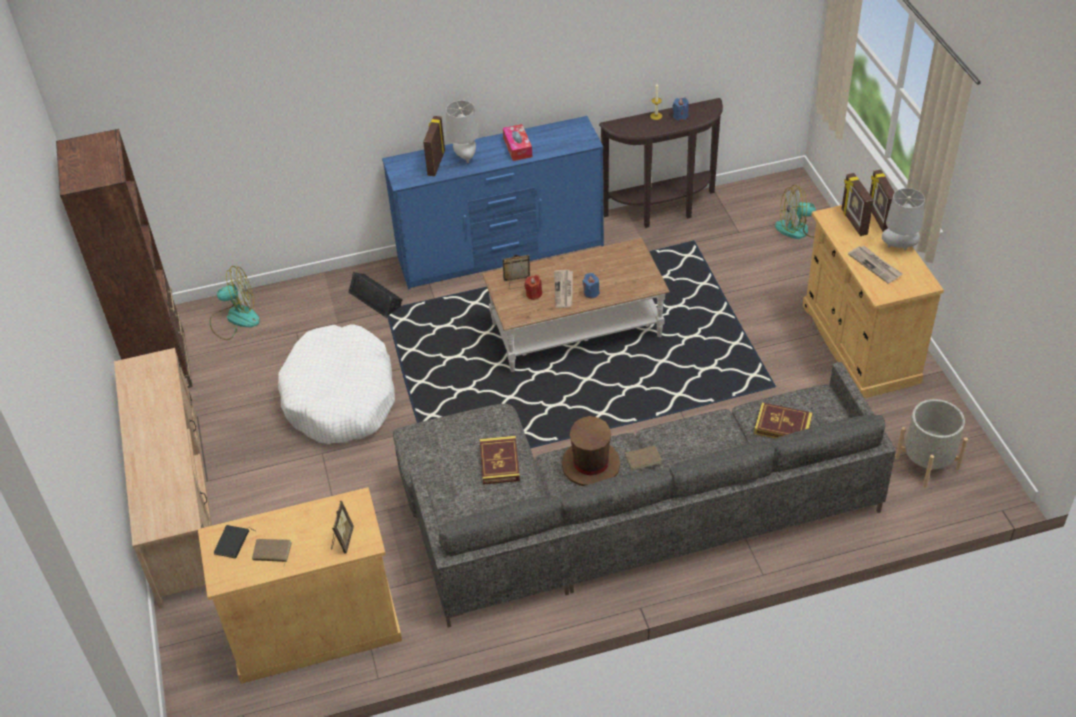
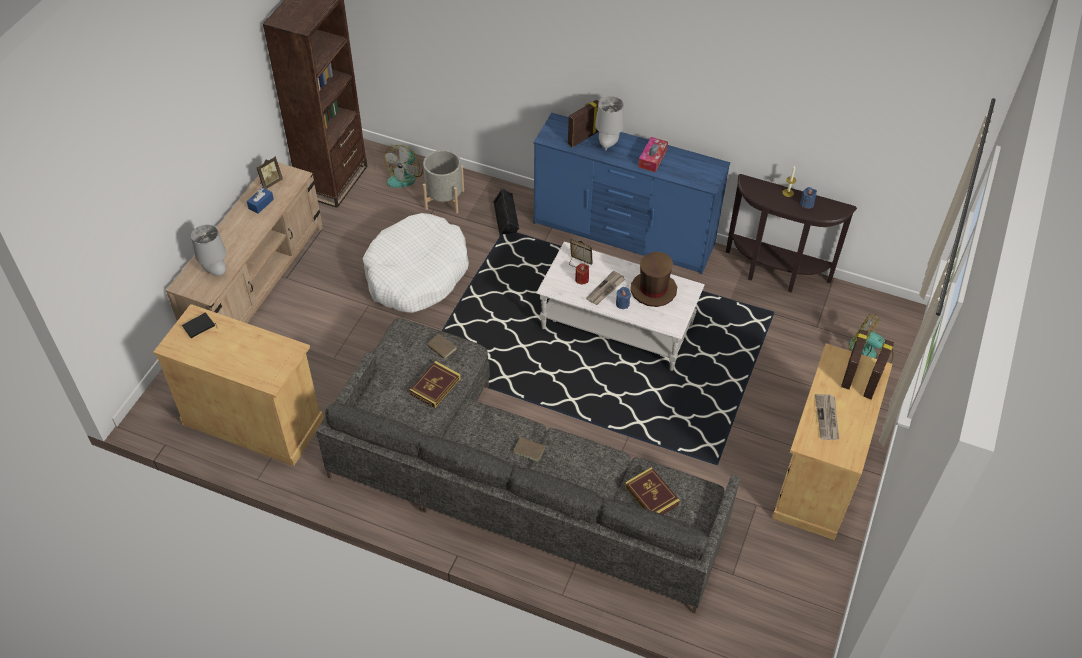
camera: 35 degrees right, 5 degrees up
fan [210,266,260,340] -> fan turned 90 degrees clockwise [384,145,423,188]
brown book [252,539,292,565] -> brown book moved to [427,334,457,361]
picture frame [331,501,354,553] -> picture frame moved to [256,156,283,189]
brown coffee table [482,238,670,372] -> white coffee table [536,242,705,371]
brown hat [562,416,620,486] -> brown hat moved to [630,252,677,307]
grey table lamp [882,188,925,250] -> grey table lamp moved to [191,224,226,277]
grey planter [895,399,968,487] -> grey planter moved to [423,150,464,213]
none -> blue tissue box [247,187,274,214]

